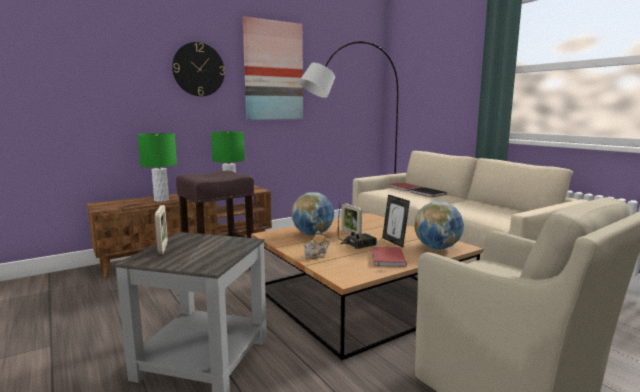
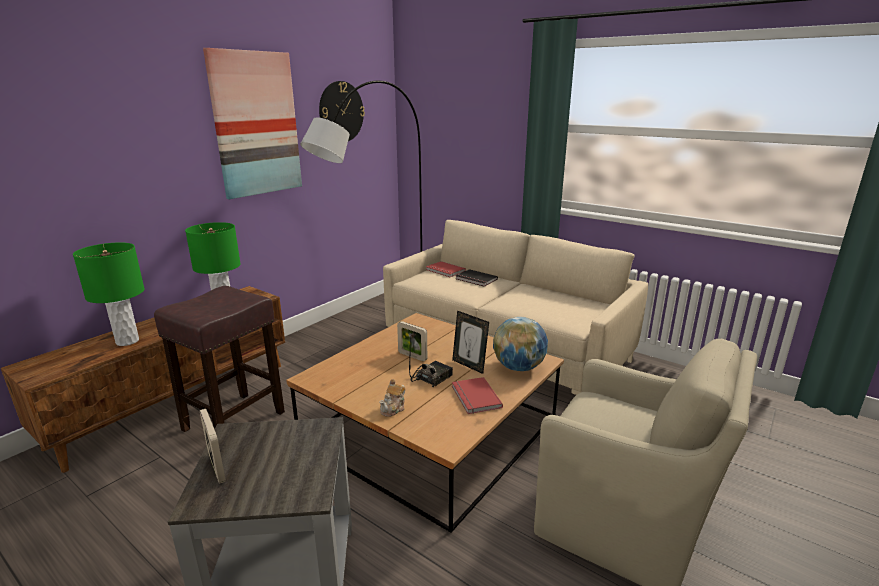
camera: 20 degrees left, 10 degrees up
wall clock [172,42,225,96] -> wall clock moved to [319,81,365,141]
globe [291,192,334,235] -> none

